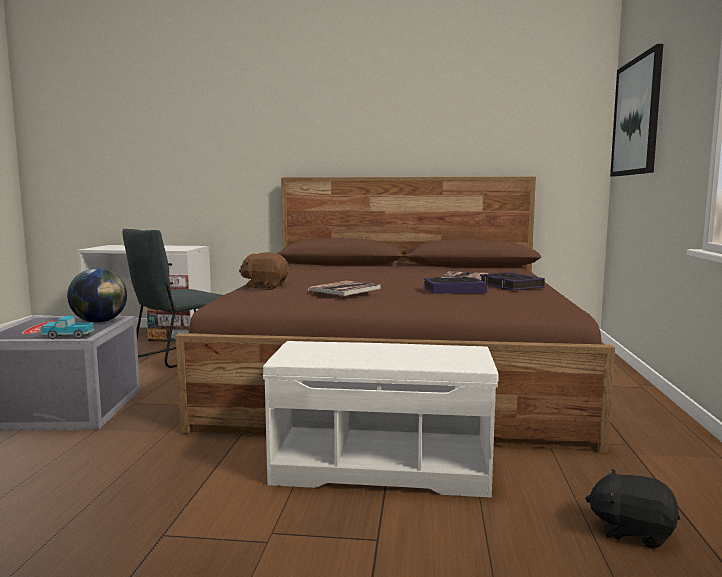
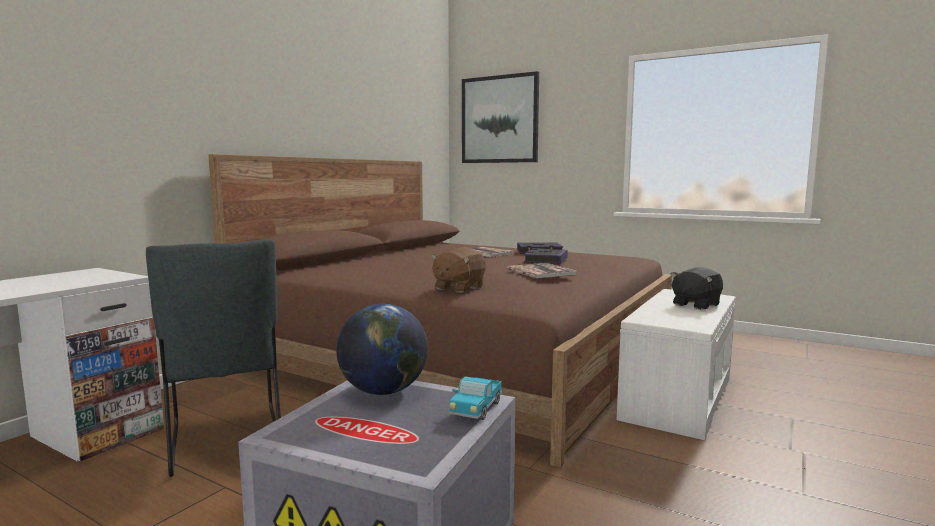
camera: 65 degrees left, 0 degrees up
black plush toy [585,469,680,549] -> black plush toy moved to [671,267,723,310]

